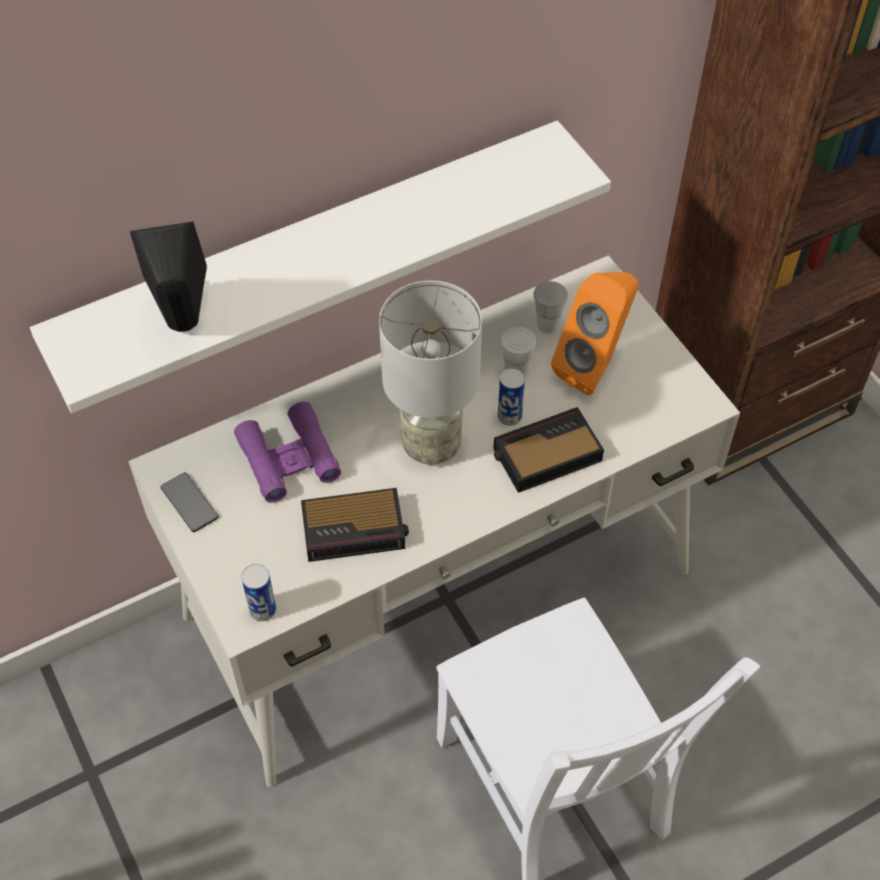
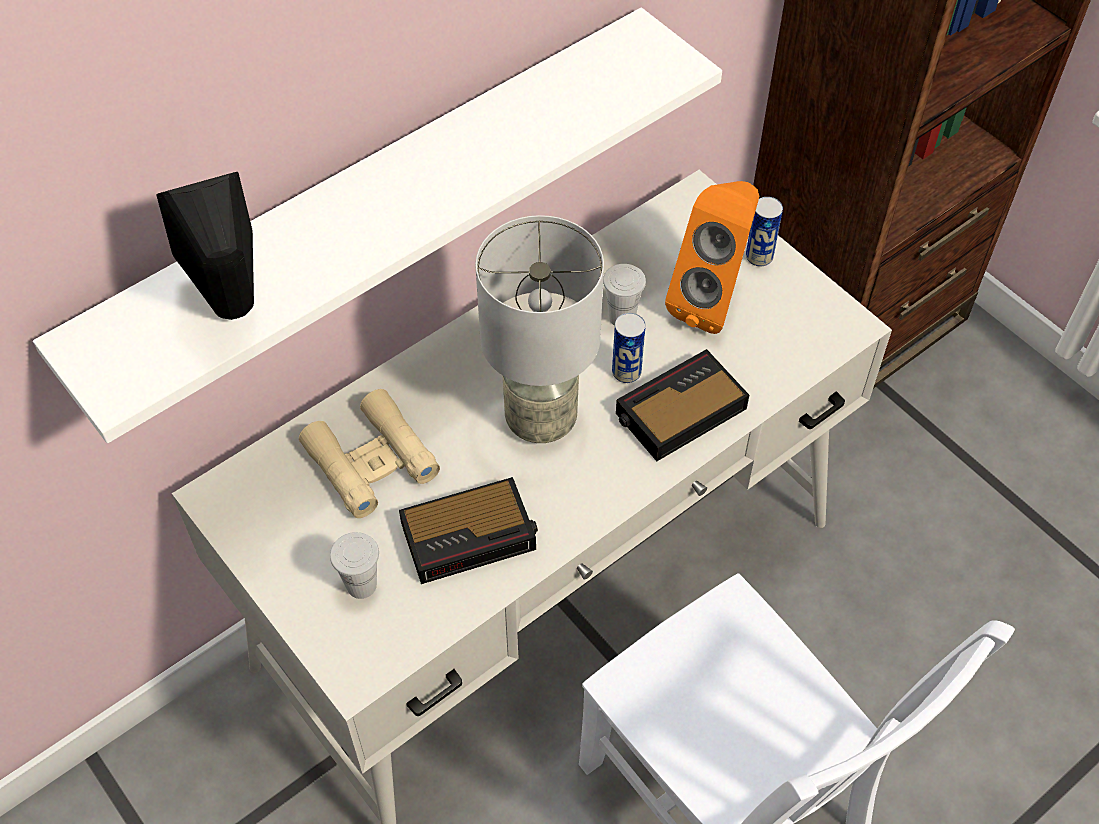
camera: 10 degrees left, 0 degrees up
phone [161,472,219,532] -> none
purple binoculars [234,402,341,502] -> beige binoculars [299,389,440,518]
can [241,564,276,621] -> can moved to [746,197,783,266]
white cup [533,281,568,333] -> white cup moved to [330,532,379,599]

